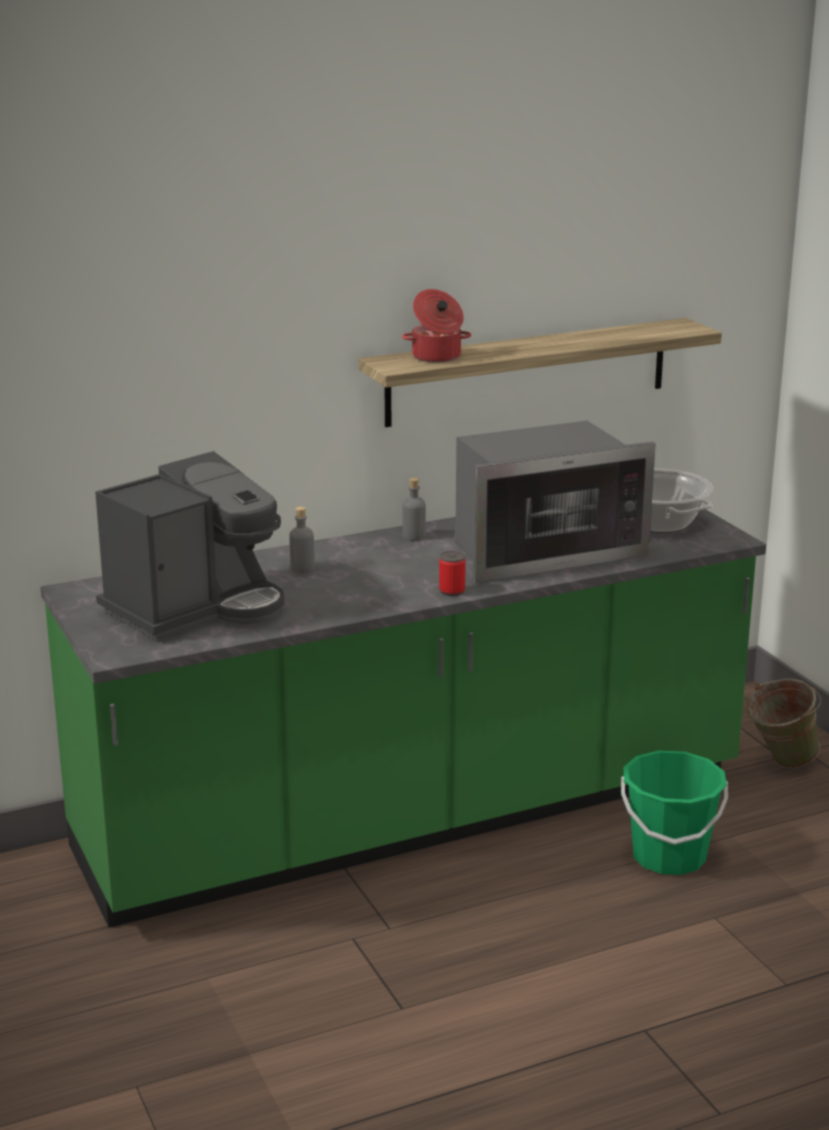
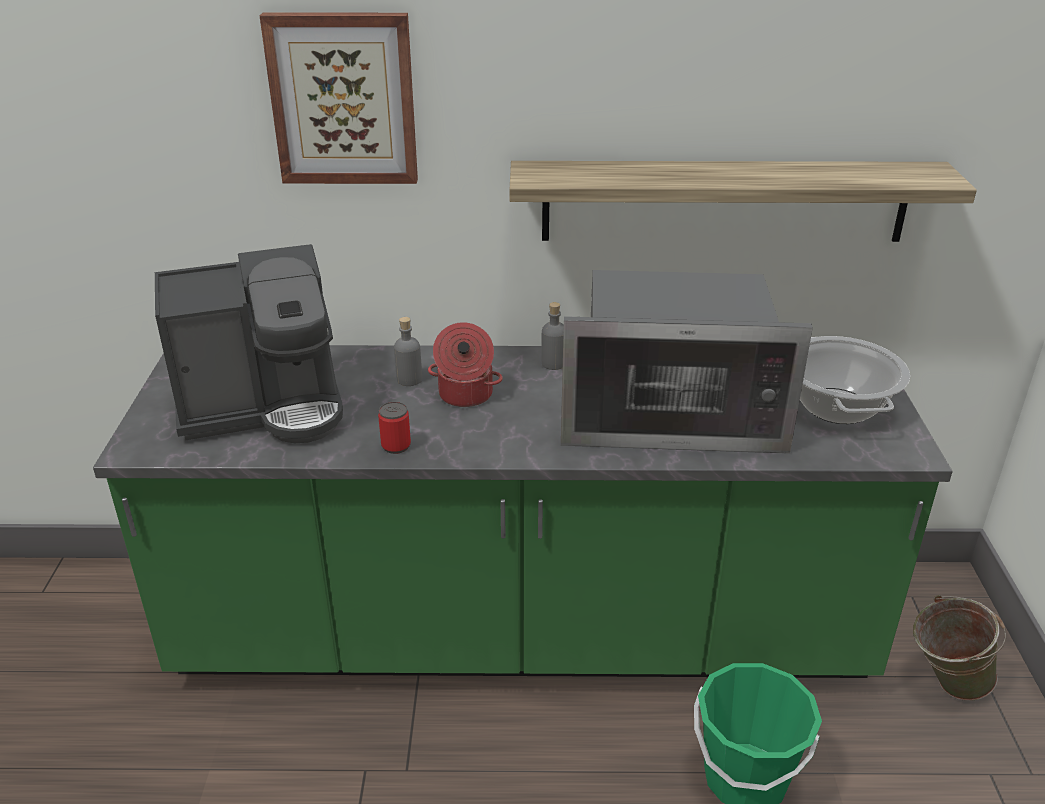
camera: 25 degrees right, 10 degrees up
cooking pot [402,289,471,363] -> cooking pot moved to [428,322,503,407]
can [439,551,466,596] -> can moved to [378,402,411,454]
none -> picture [260,12,418,184]

